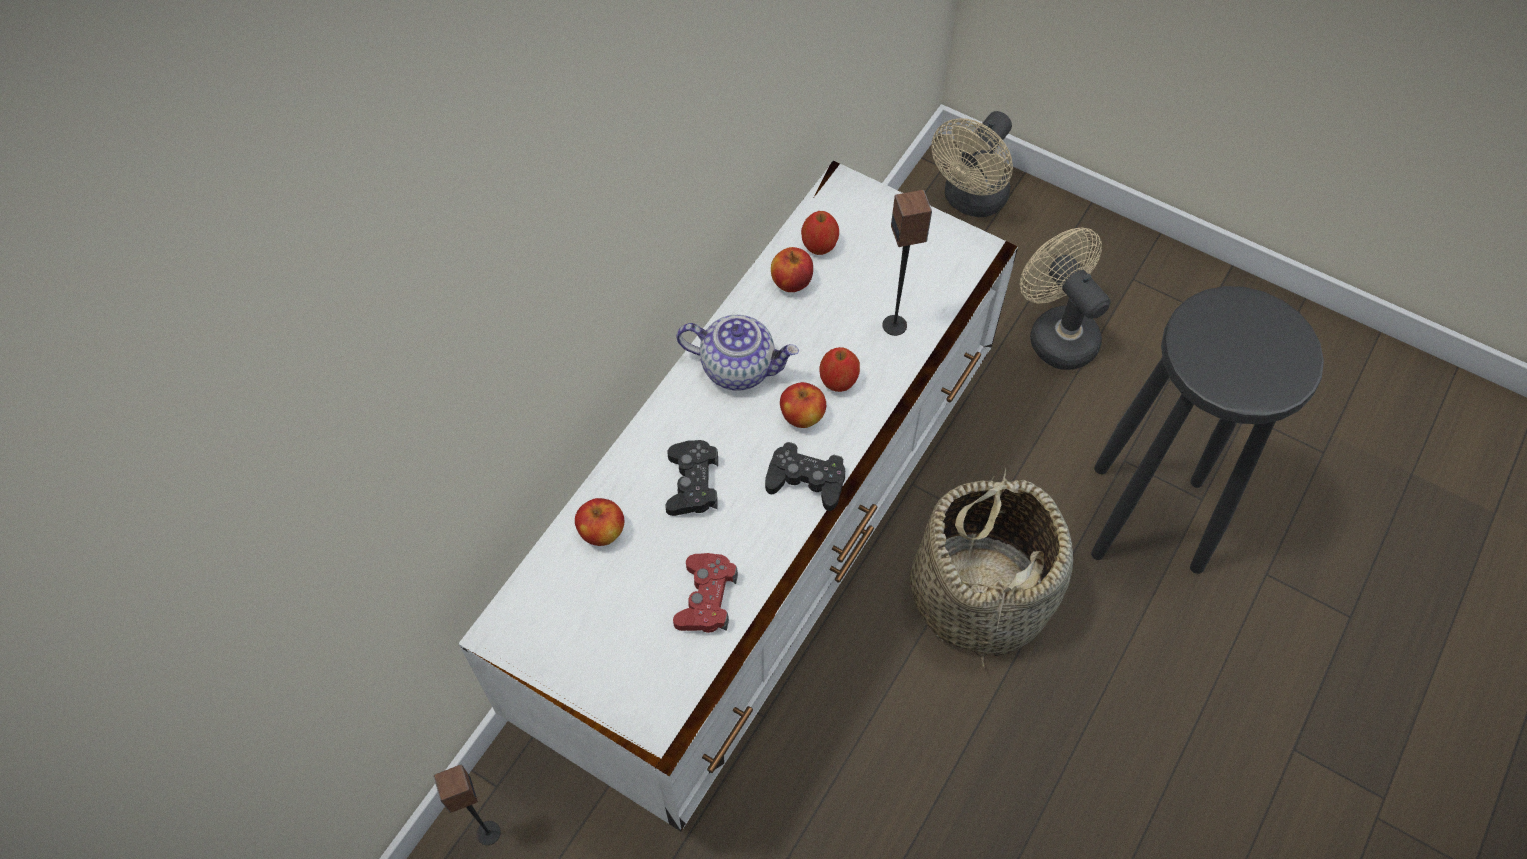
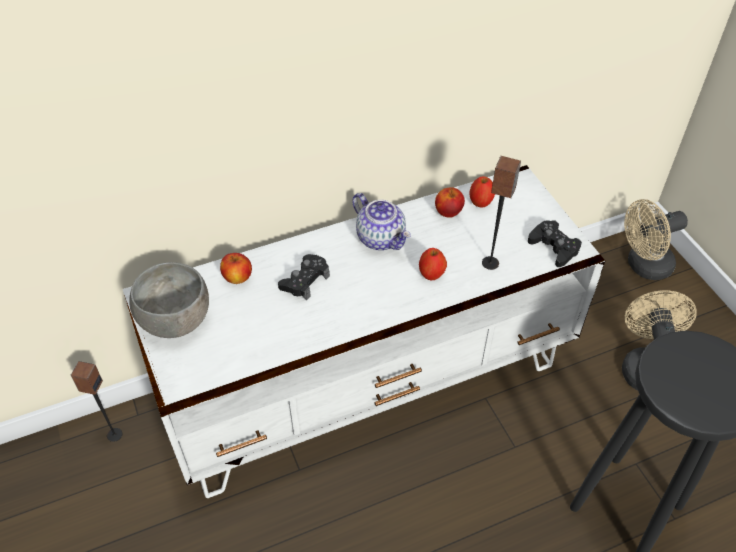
camera: 35 degrees right, 10 degrees down
red game controller [673,553,738,633] -> none
black game controller [765,442,845,511] -> black game controller moved to [528,220,582,267]
apple [780,382,826,428] -> none
basket [910,466,1073,667] -> none
none -> grey bowl [129,262,209,338]

